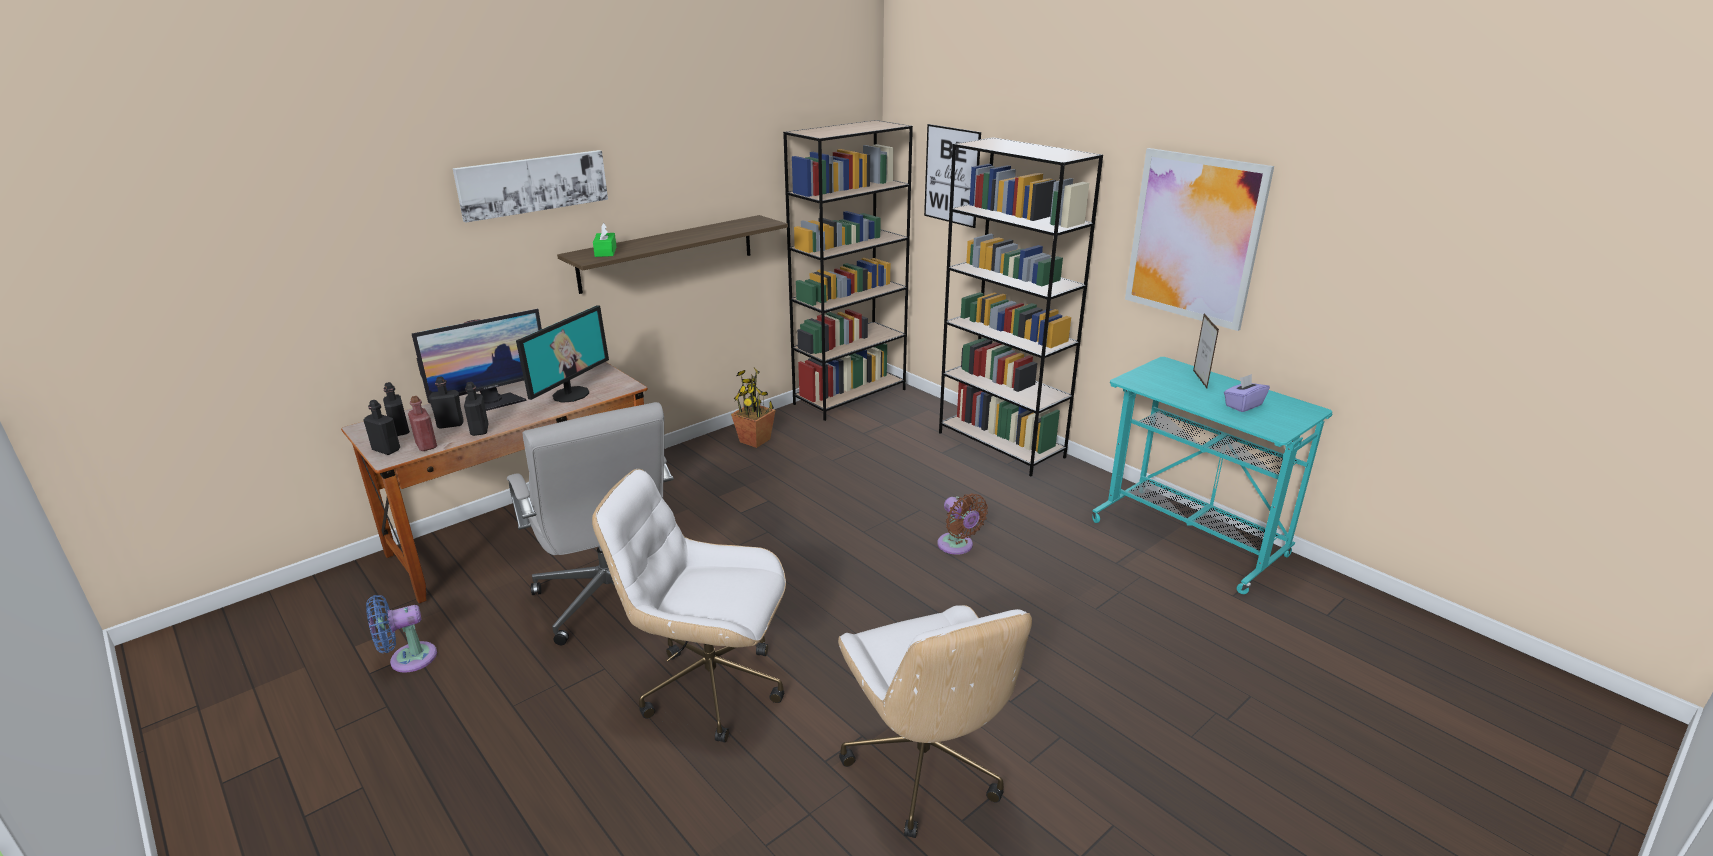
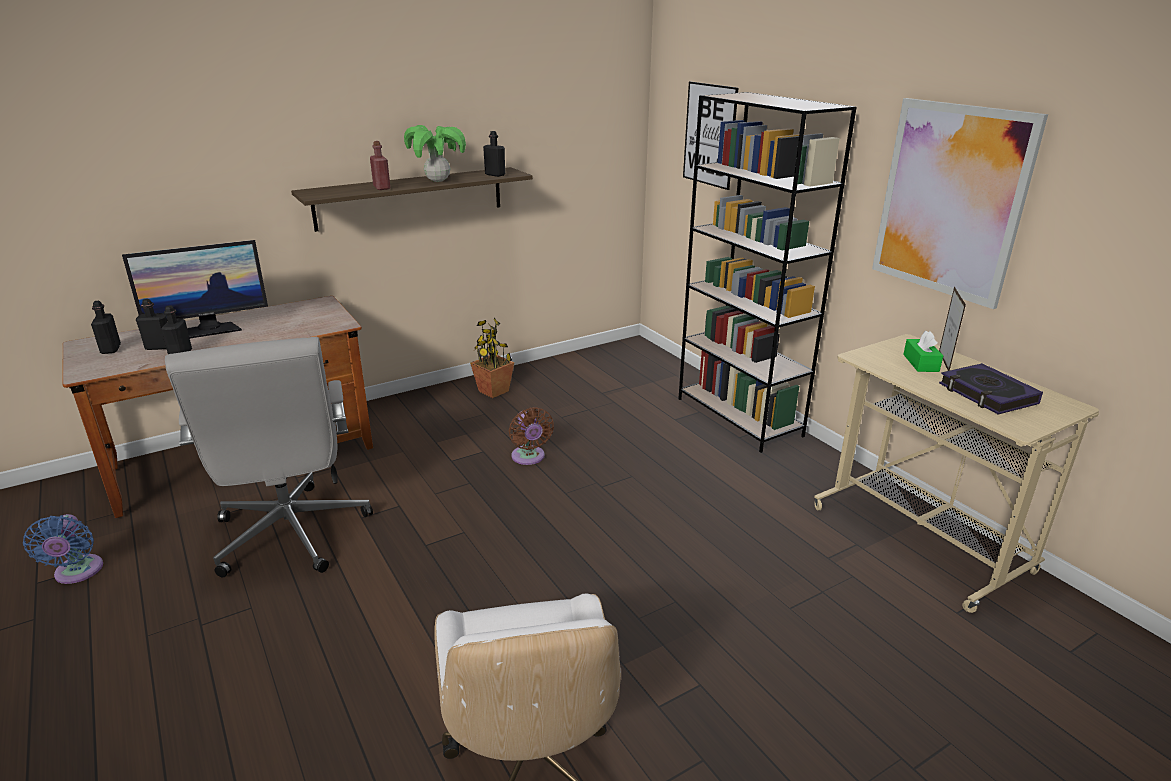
camera: 10 degrees right, 0 degrees up
black bottle [363,400,400,455] -> black bottle moved to [483,131,505,177]
blue fan [366,595,437,673] -> blue fan turned 90 degrees counterclockwise [23,514,103,584]
red bottle [408,396,437,451] -> red bottle moved to [370,141,391,190]
picture [453,150,608,223] -> none
monitor [516,305,609,403] -> none
white office chair [592,469,786,742] -> none
green tissue box [593,223,617,257] -> green tissue box moved to [903,331,943,372]
beige bookcase [783,120,913,421] -> none
brown fan [937,493,988,555] -> brown fan moved to [509,407,554,465]
turquoise desk [1092,357,1332,594] -> beige desk [814,334,1099,613]
purple tissue box [1224,374,1270,412] -> book [939,363,1043,415]
none -> potted plant [404,125,466,182]

